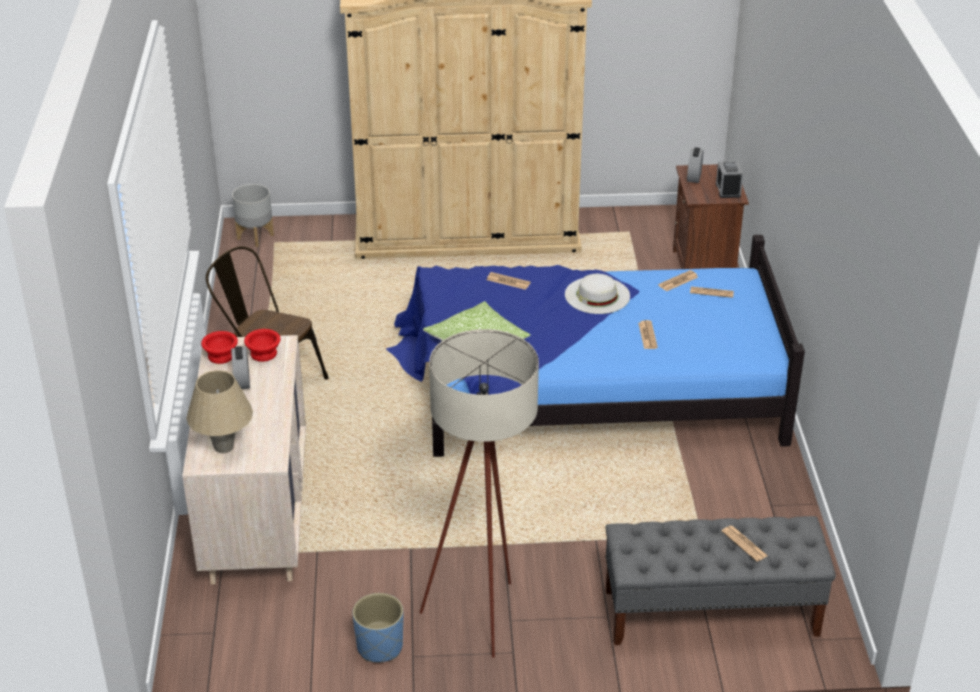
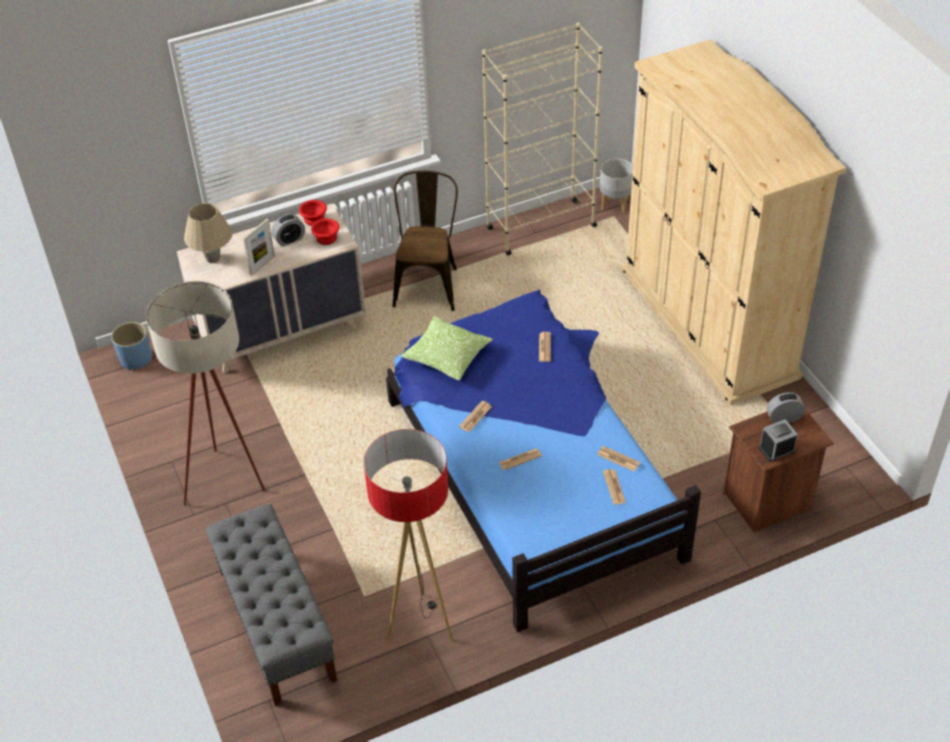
camera: 70 degrees right, 10 degrees up
blue planter [352,593,403,662] -> blue planter moved to [111,322,152,370]
white hat [565,274,630,314] -> none
newspaper [722,525,768,561] -> newspaper moved to [459,401,492,432]
none -> picture frame [243,219,275,276]
none -> floor lamp [364,429,453,641]
none -> beige bookcase [482,23,603,255]

